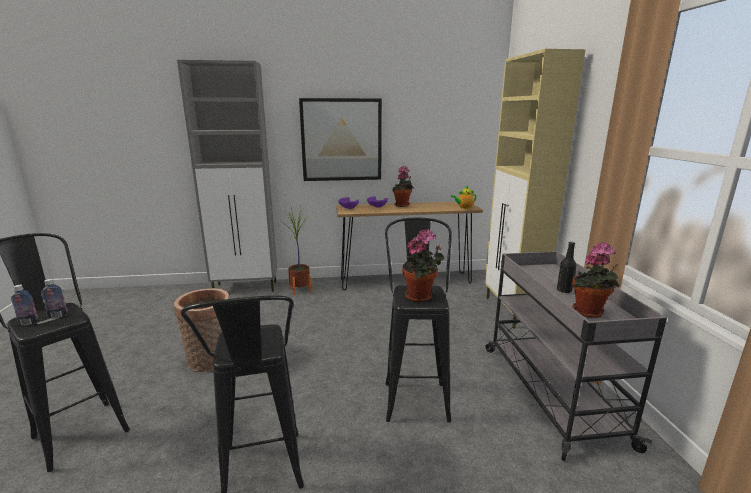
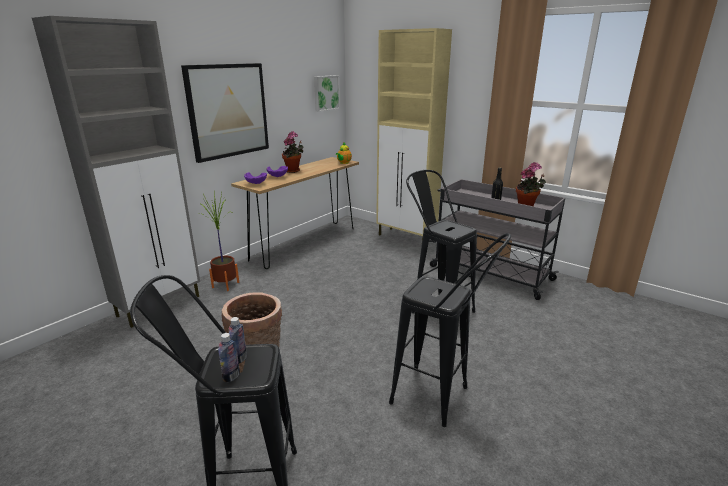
camera: 45 degrees left, 5 degrees up
potted plant [402,229,444,302] -> none
none -> picture [314,75,340,112]

